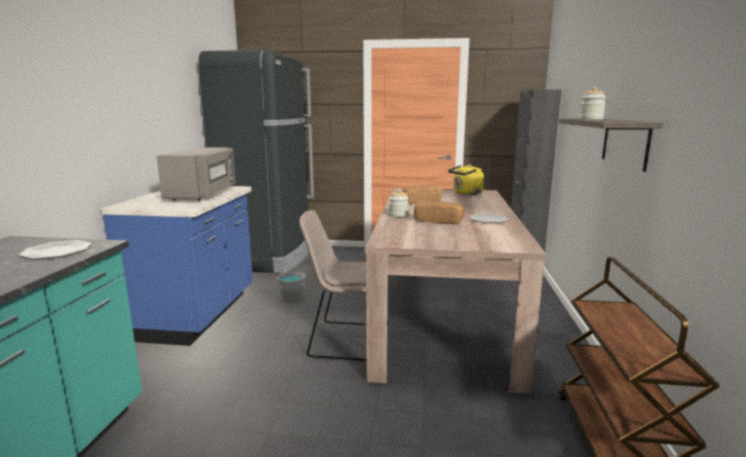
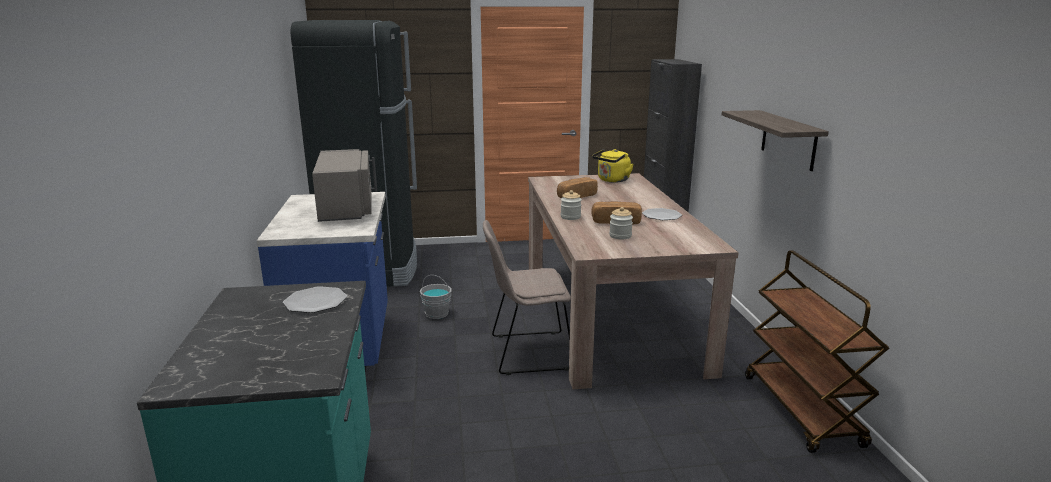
camera: 15 degrees left, 5 degrees up
jar [579,87,606,120] -> jar moved to [609,207,633,239]

